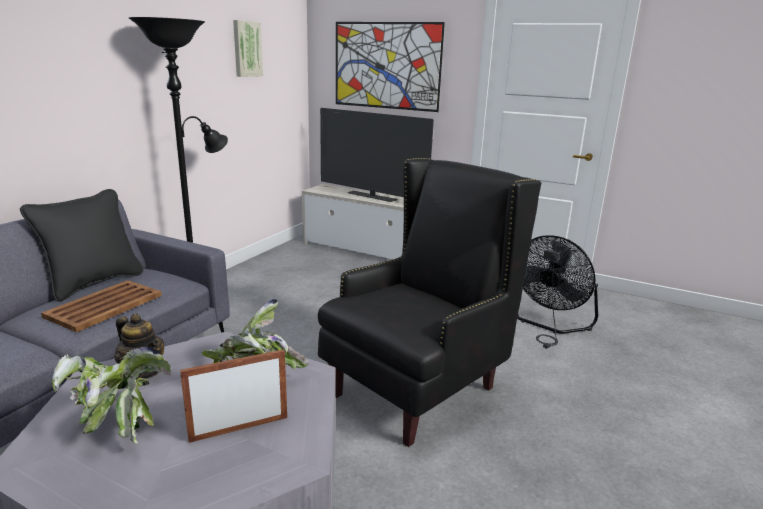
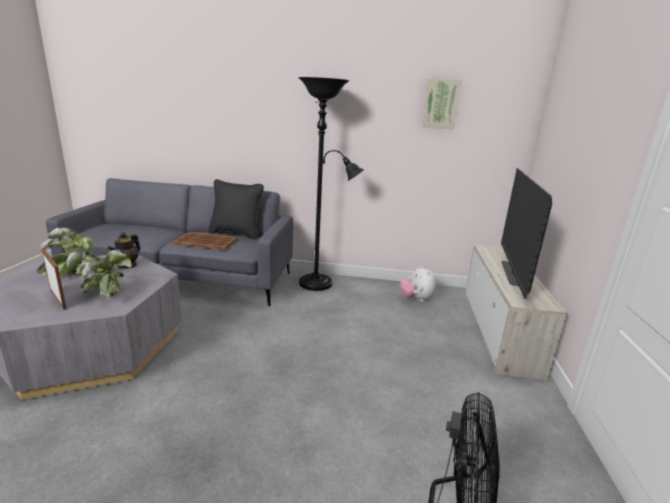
camera: 70 degrees right, 0 degrees up
black armchair [318,158,541,447] -> none
picture [336,22,445,112] -> none
none -> plush toy [400,266,436,302]

